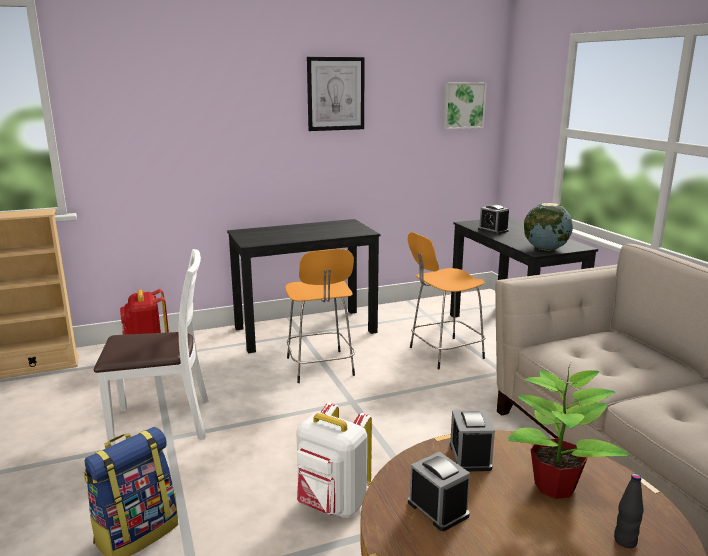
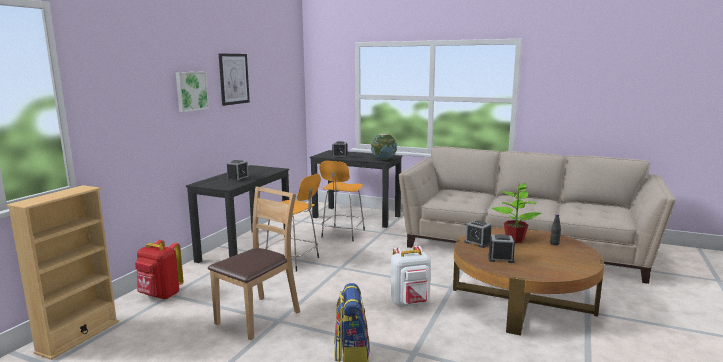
camera: 45 degrees left, 5 degrees down
white chair [94,249,209,446] -> brown chair [208,187,300,340]
picture [443,82,487,129] -> picture moved to [176,71,209,112]
none -> alarm clock [226,160,249,182]

